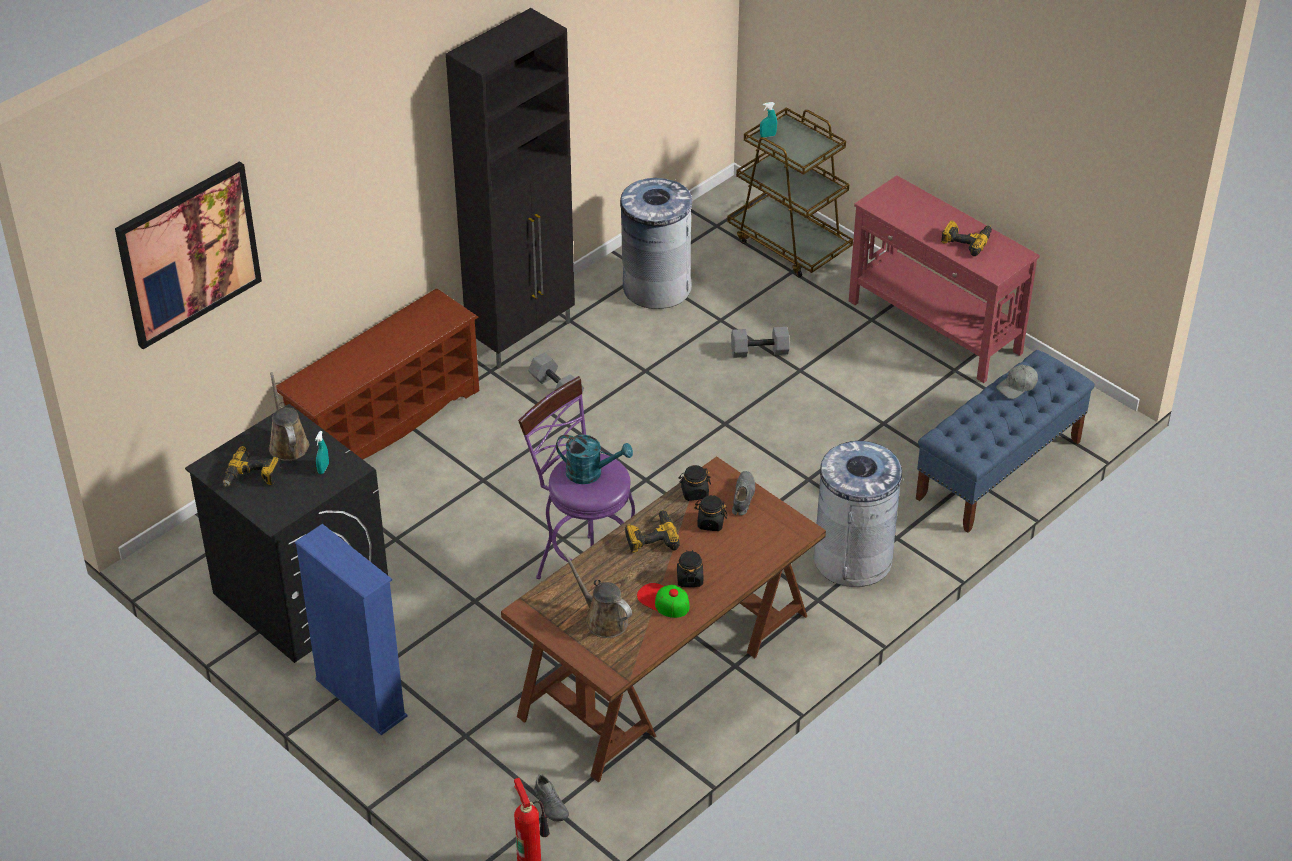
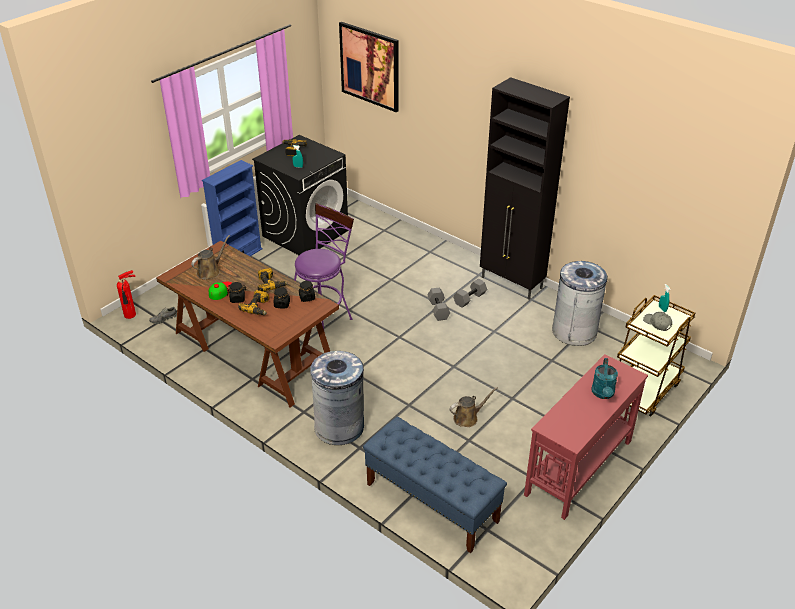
camera: 85 degrees right, 5 degrees down
brown watering can [269,372,309,461] -> brown watering can moved to [449,387,498,427]
brown shoe rack [276,289,479,459] -> none
turquoise watering can [556,435,633,484] -> turquoise watering can moved to [592,358,618,399]
grey dumbbell [731,326,790,358] -> grey dumbbell moved to [427,288,450,321]
grey shoe [732,471,755,515] -> none
power drill [941,220,992,256] -> power drill moved to [238,290,269,315]
grey cap [996,365,1038,399] -> grey cap moved to [643,312,672,331]

